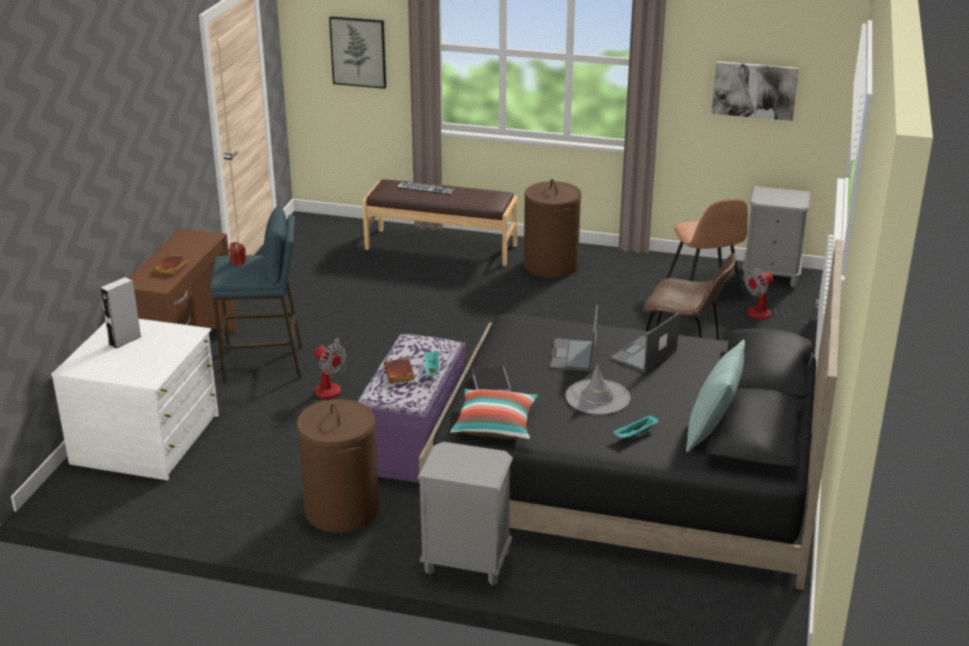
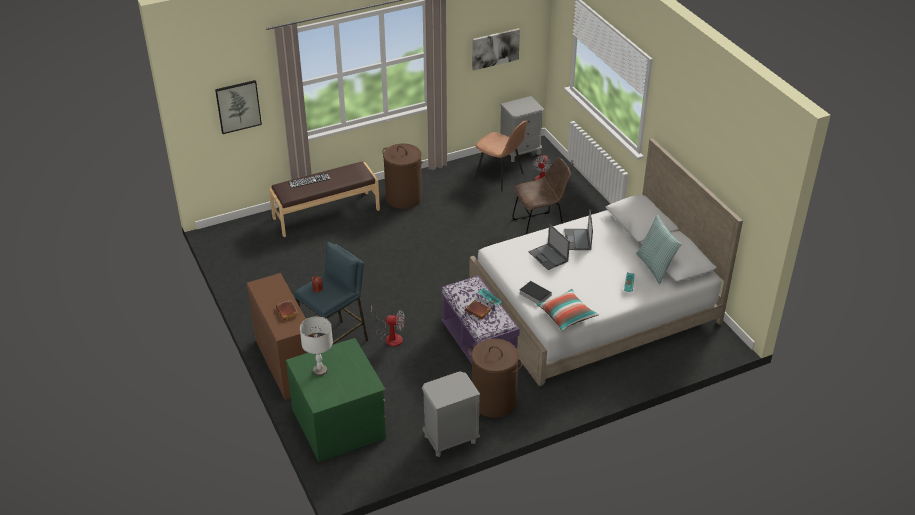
camera: 40 degrees left, 10 degrees up
white dresser [51,319,219,480] -> green dresser [286,338,386,462]
grey speaker [100,277,142,348] -> grey table lamp [300,316,333,376]
grey nightstand [417,442,513,585] -> grey nightstand moved to [422,371,481,457]
black bed [419,239,843,590] -> white bed [469,139,743,386]
grey hat [566,363,630,415] -> none

